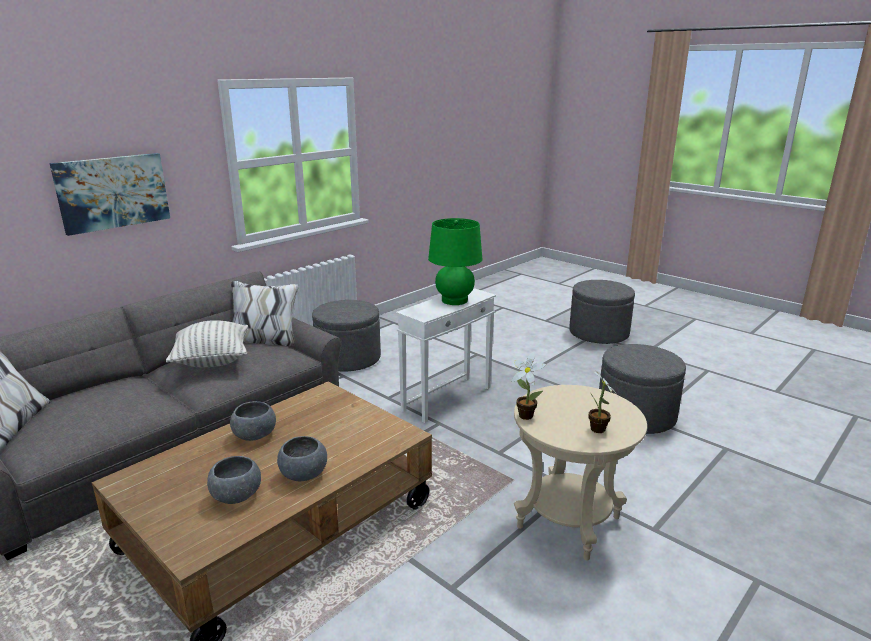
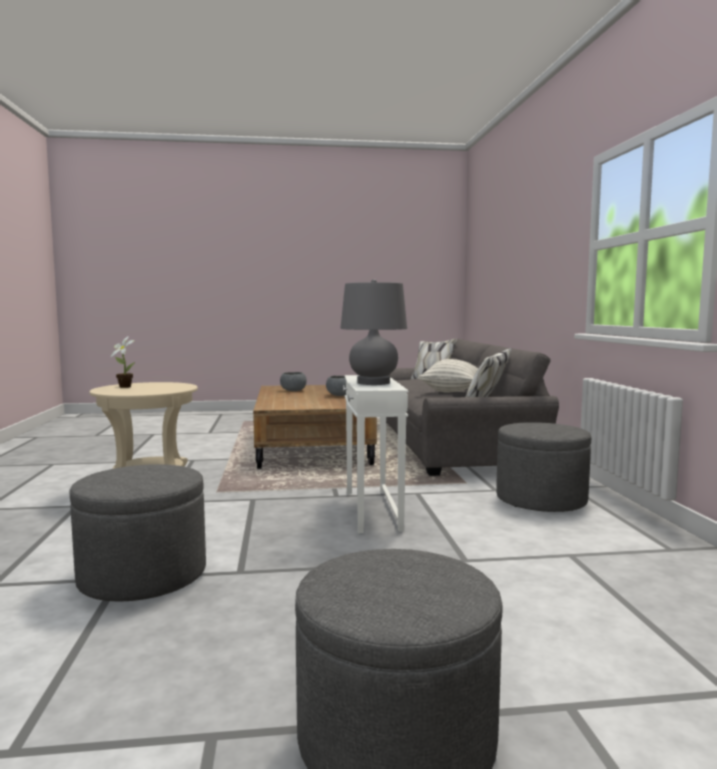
camera: 130 degrees right, 15 degrees down
picture [50,153,170,236] -> none
grey bowl [277,436,327,481] -> none
green table lamp [428,218,482,305] -> grey table lamp [340,279,407,385]
potted plant [512,352,546,420] -> none

